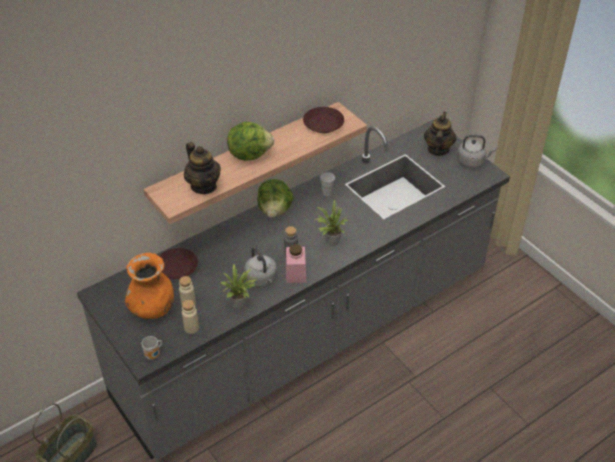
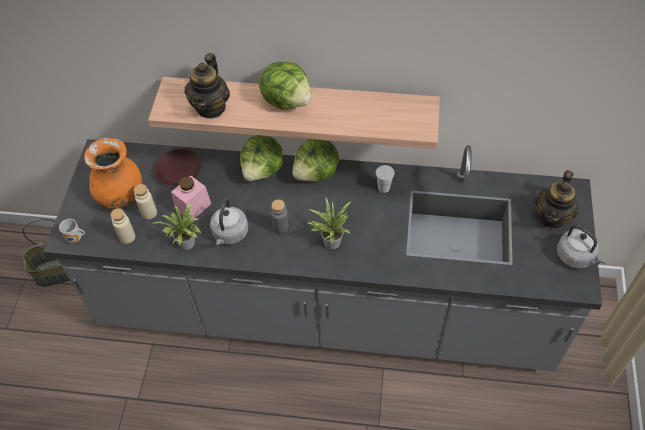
camera: 45 degrees right, 10 degrees up
pink jar [286,244,306,283] -> pink jar moved to [171,176,211,220]
brown plate [303,107,344,133] -> none
teapot [424,112,457,156] -> teapot turned 150 degrees clockwise [535,170,579,229]
none -> lettuce [240,135,283,181]

